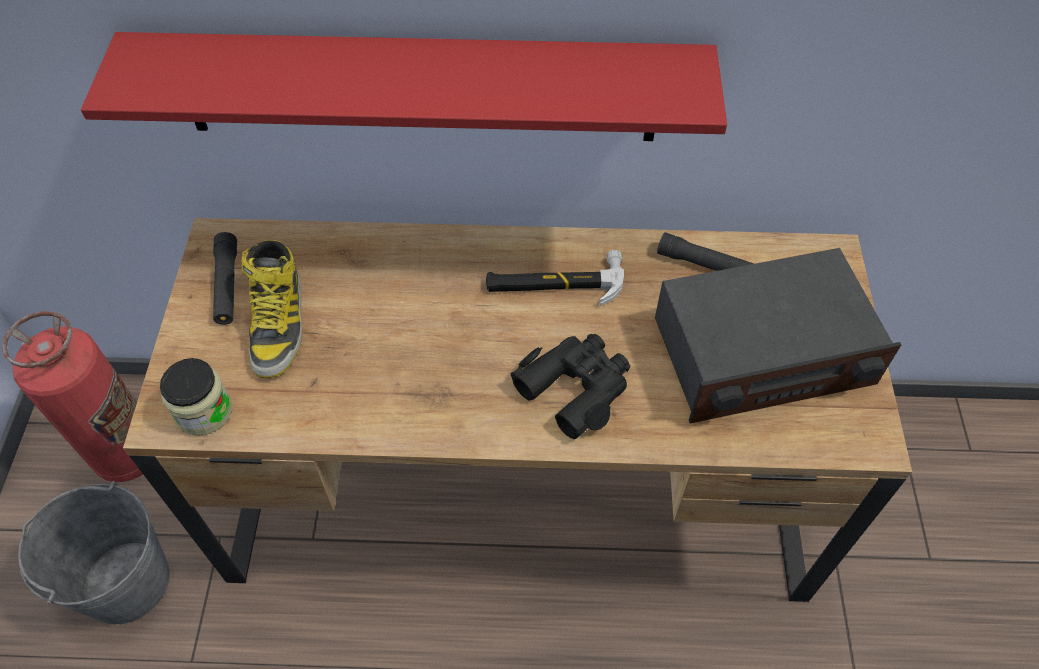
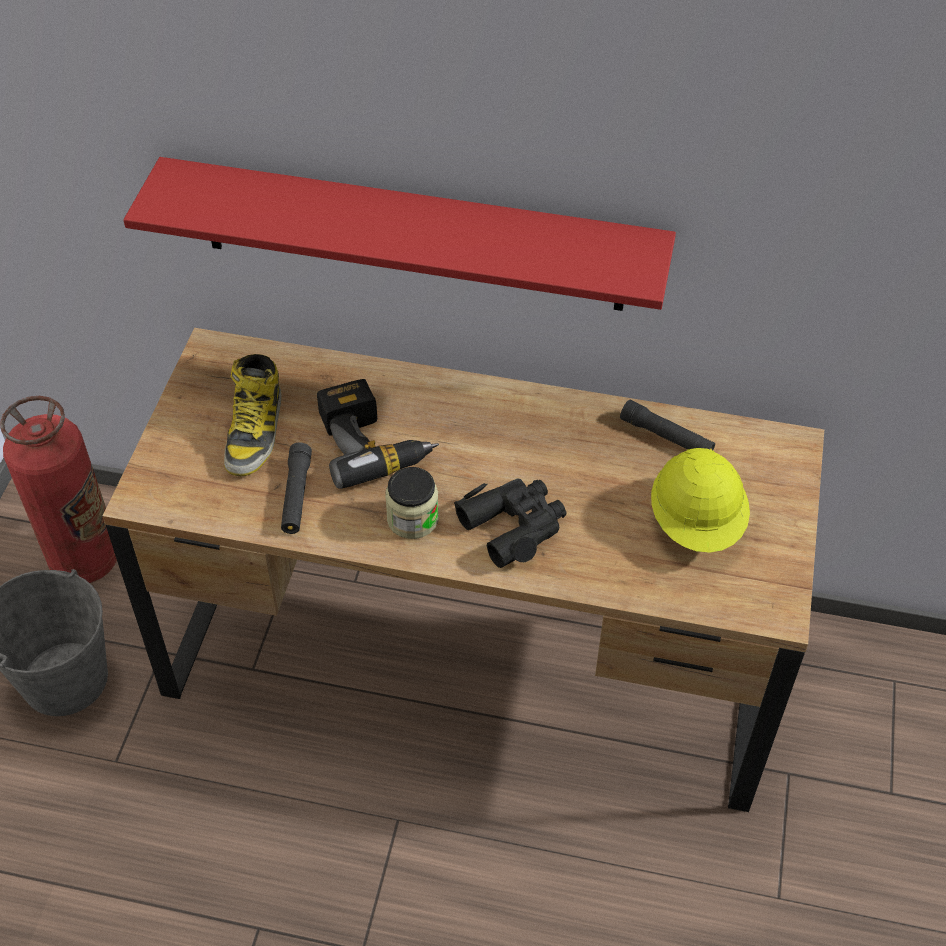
camera: 10 degrees right, 5 degrees down
jar [160,358,232,436] -> jar moved to [385,467,439,539]
black flashlight [213,232,237,325] -> black flashlight moved to [281,442,312,534]
hammer [486,250,624,306] -> none
radio [655,248,901,423] -> yellow hard hat [651,448,750,553]
none -> power drill [317,379,439,489]

